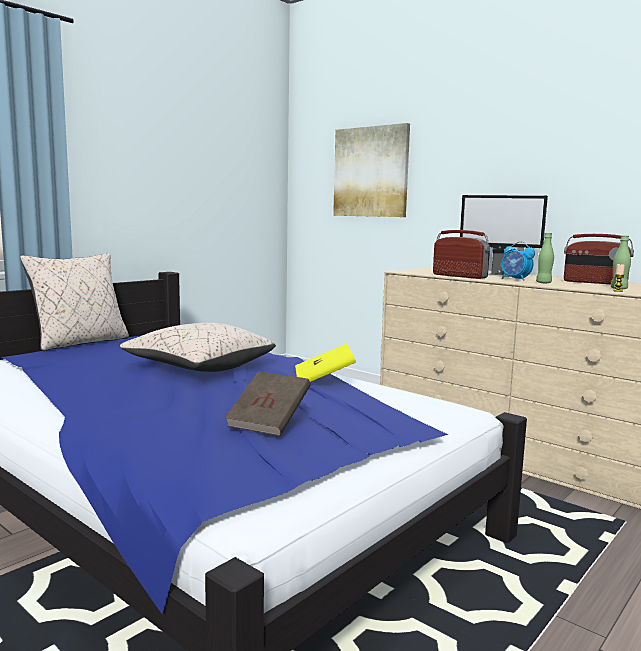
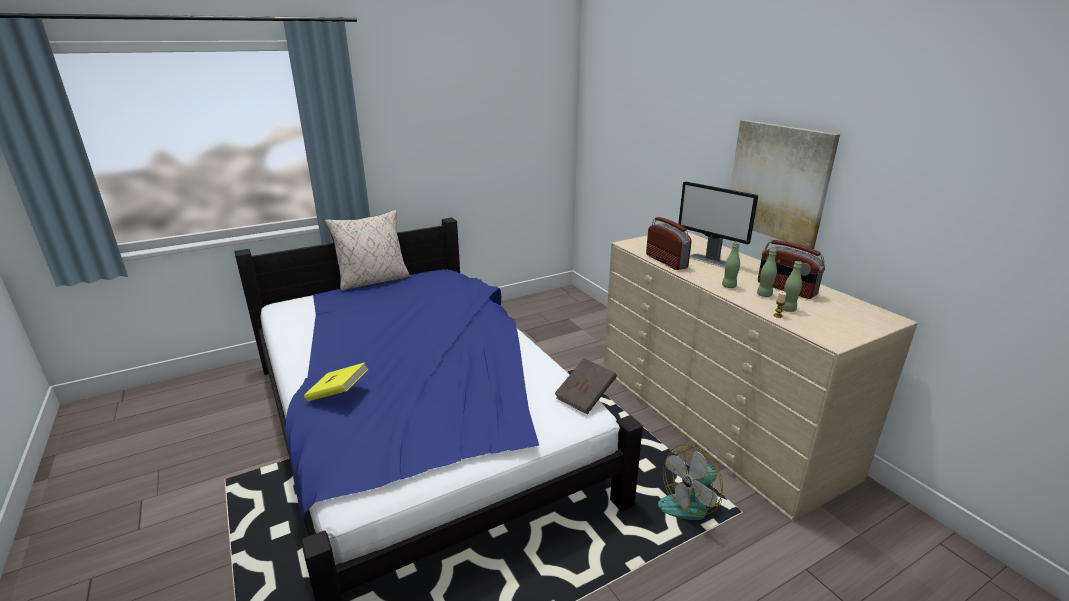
camera: 20 degrees right, 15 degrees up
beige pillow [120,323,276,372] -> none
brown book [225,371,311,436] -> brown book moved to [554,358,617,414]
yellow book [295,344,356,382] -> yellow book moved to [304,362,368,401]
picture [333,123,410,217] -> picture moved to [730,120,840,249]
alarm clock [501,241,535,281] -> none
none -> fan [658,444,723,520]
none -> green bottle [757,249,777,297]

